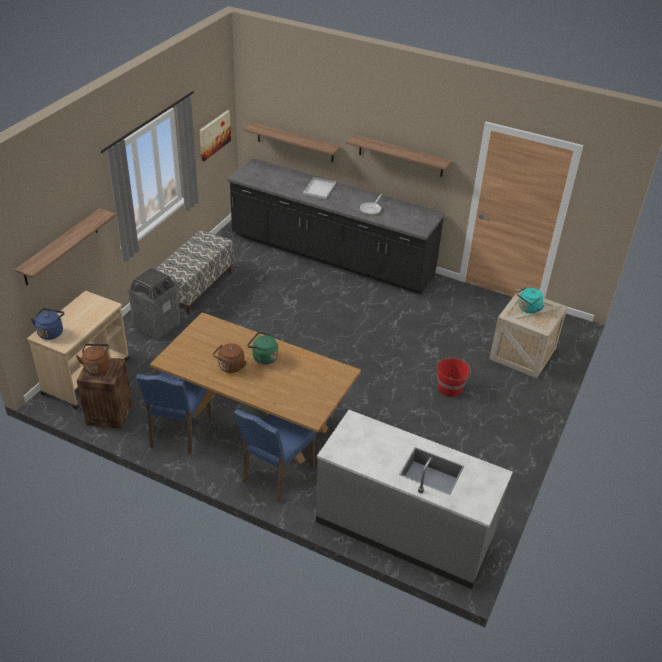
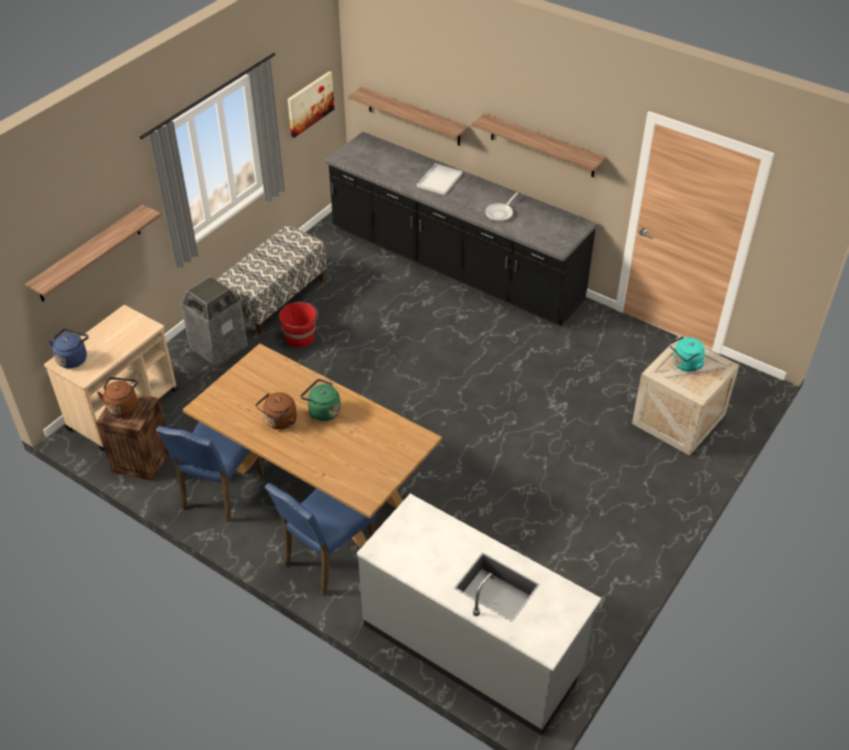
camera: 10 degrees right, 5 degrees up
red bucket [437,358,471,397] -> red bucket moved to [279,302,318,347]

